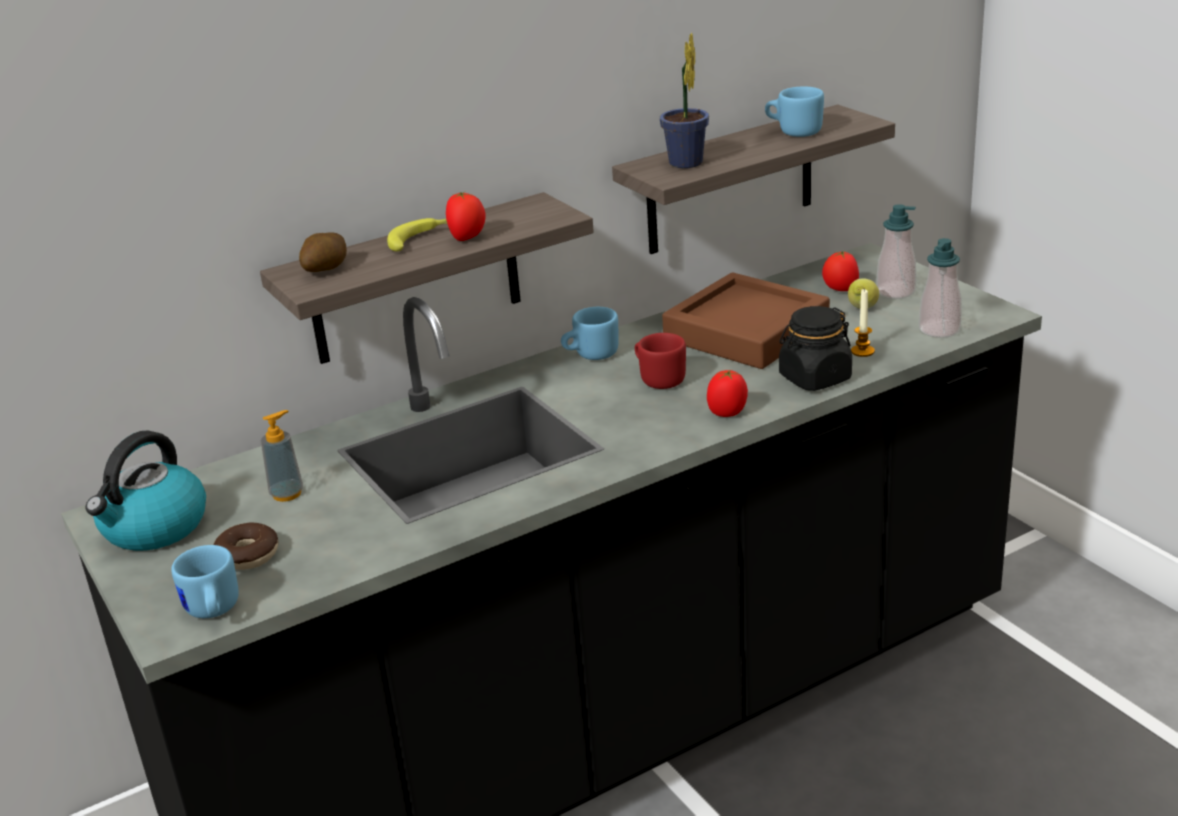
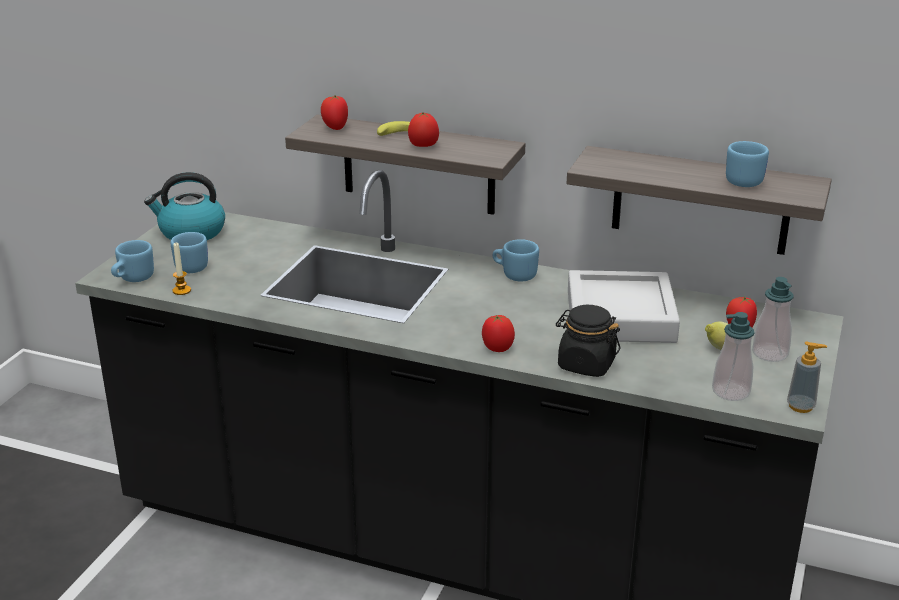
camera: 50 degrees right, 0 degrees up
donut [213,522,278,570] -> blue mug [171,232,208,273]
soap dispenser [261,410,303,502] -> soap dispenser moved to [787,341,827,413]
potato [299,232,347,272] -> tomato [321,95,348,130]
red mug [635,333,686,389] -> none
potted plant [660,33,709,168] -> none
brown tray [662,273,830,369] -> grey tray [568,270,680,343]
candle [851,288,875,357] -> candle moved to [172,243,191,295]

